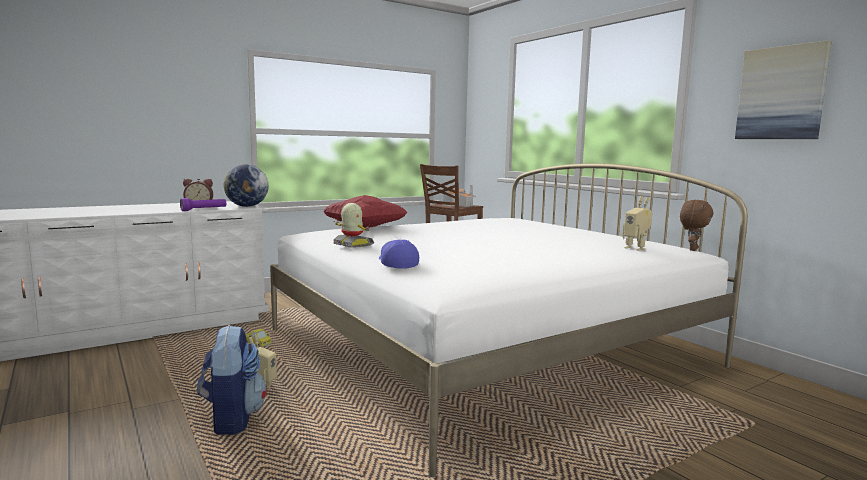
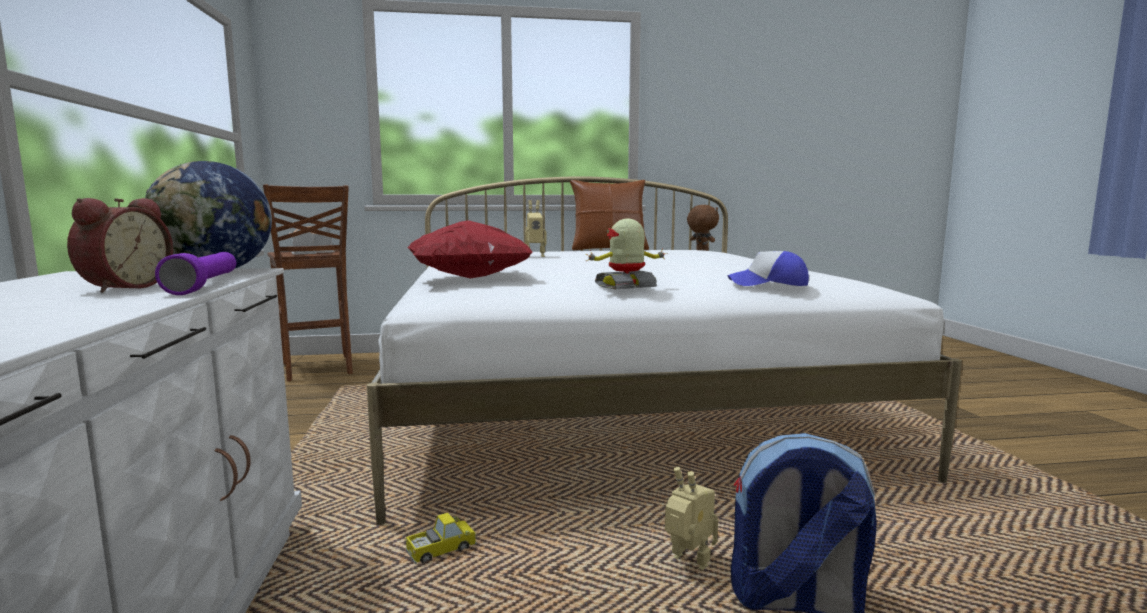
camera: 65 degrees left, 0 degrees up
toy robot [622,196,652,251] -> toy robot moved to [525,200,546,257]
picture [735,40,832,139] -> none
none -> brown pillow [570,180,649,250]

